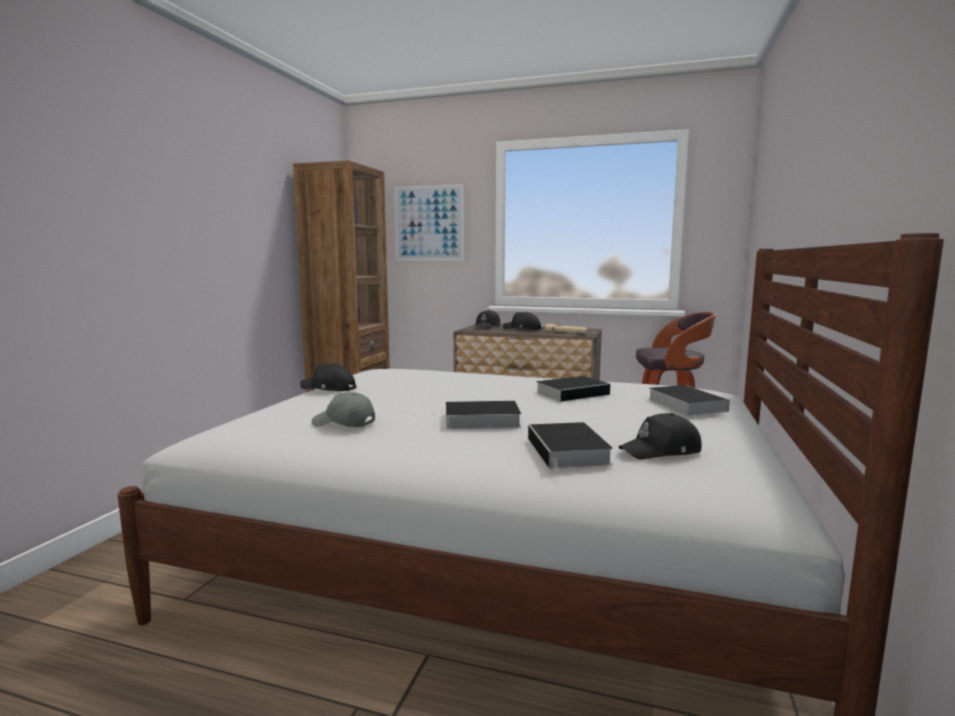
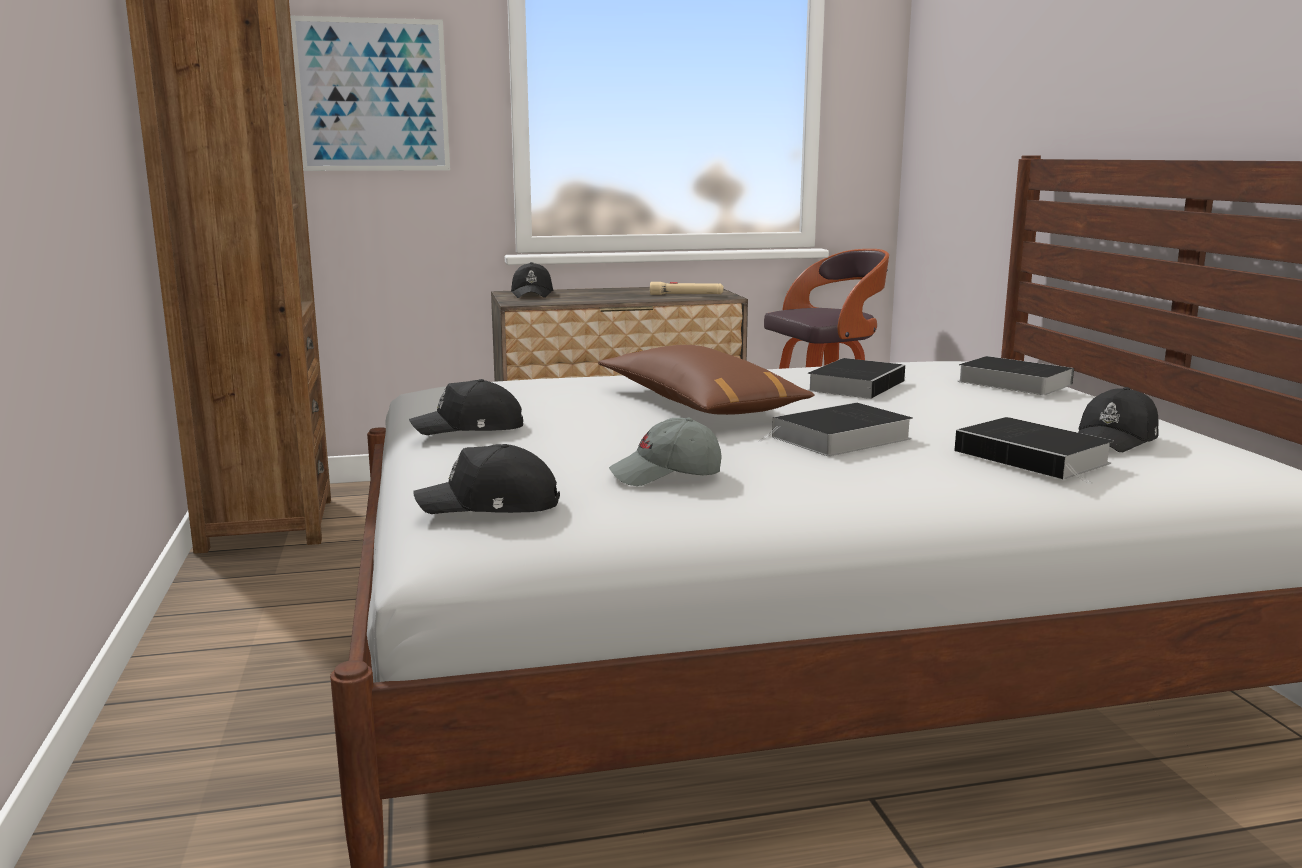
camera: 30 degrees left, 5 degrees up
black cap [503,312,542,330] -> black cap moved to [413,444,560,514]
none -> brown pillow [598,345,815,415]

